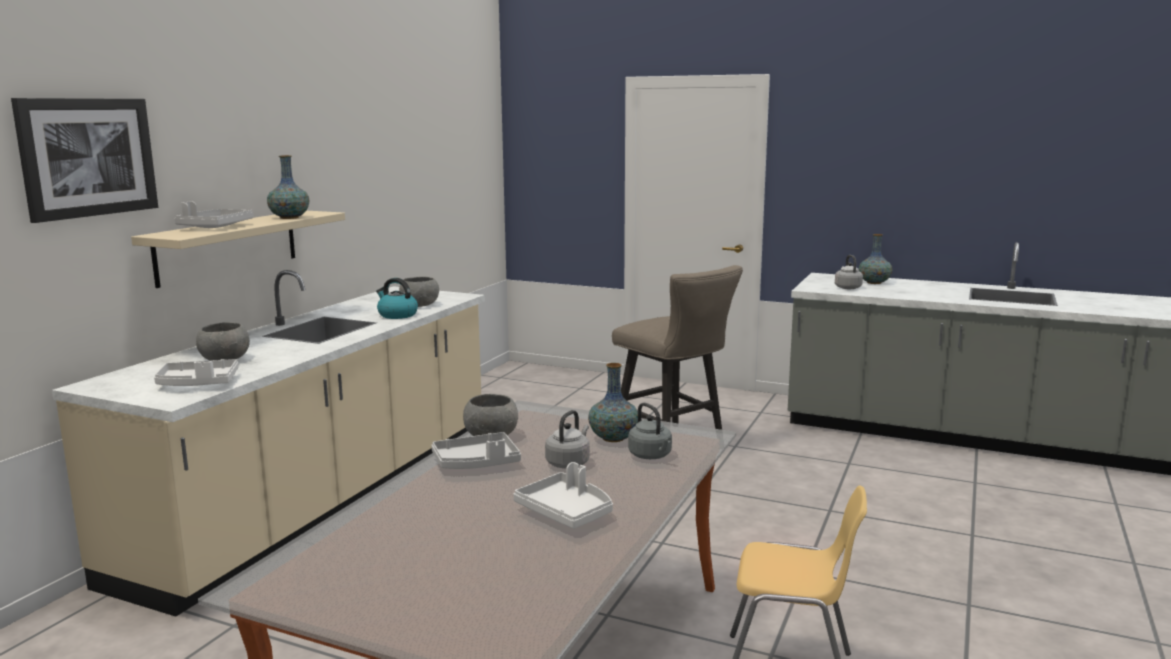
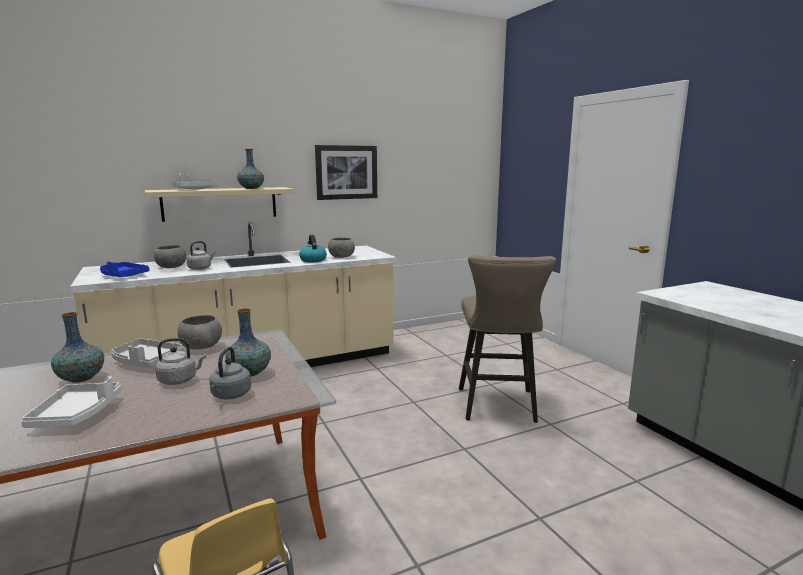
camera: 40 degrees right, 0 degrees up
picture [11,98,158,223] -> picture moved to [315,145,377,200]
white tray [154,359,239,386] -> blue tray [100,262,149,277]
grey kettle [835,255,863,289] -> grey kettle moved to [186,241,215,270]
vase [859,234,892,284] -> vase moved to [51,312,104,383]

